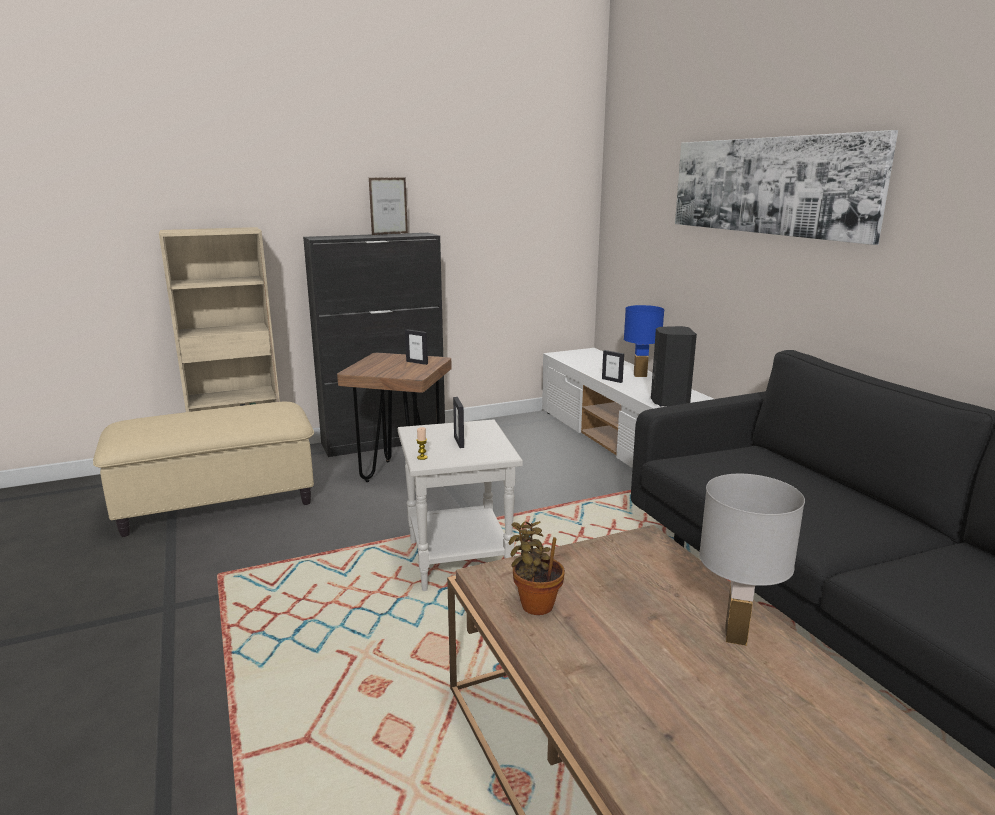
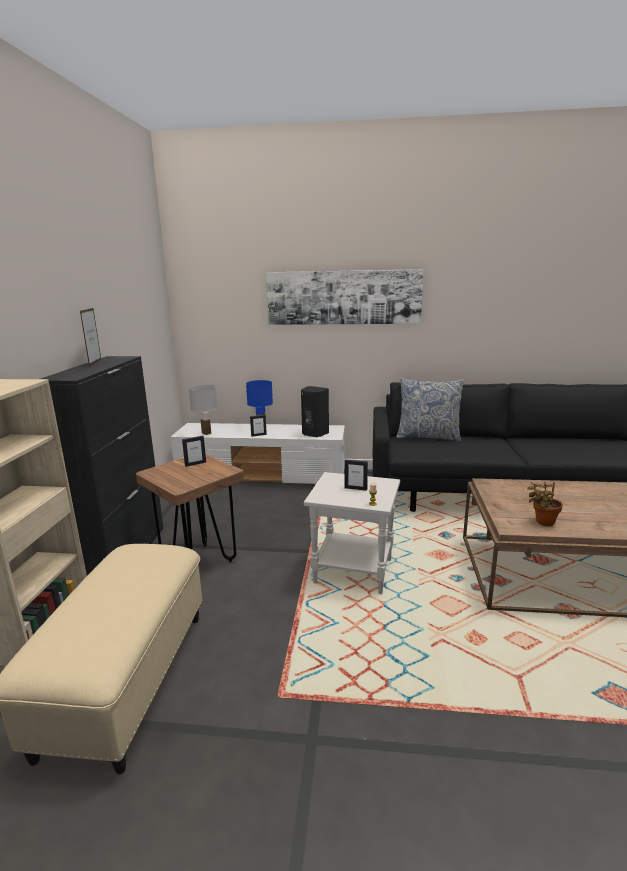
camera: 60 degrees left, 0 degrees up
white table lamp [699,474,805,646] -> white table lamp moved to [189,384,218,435]
none -> pillow [396,378,465,442]

